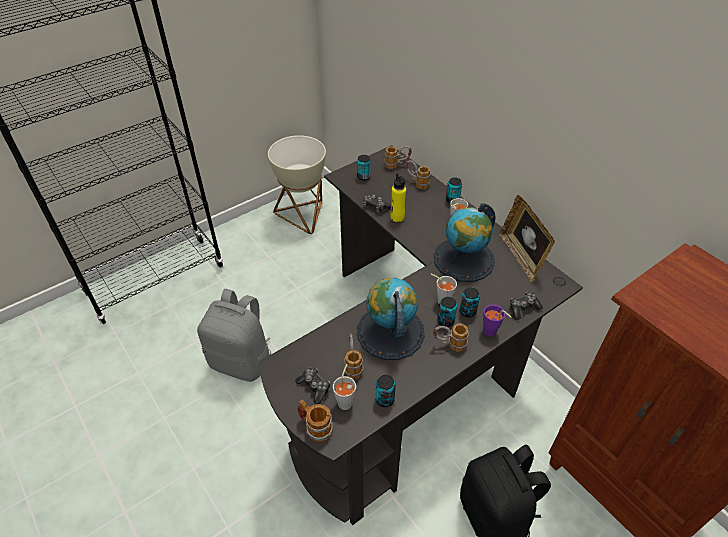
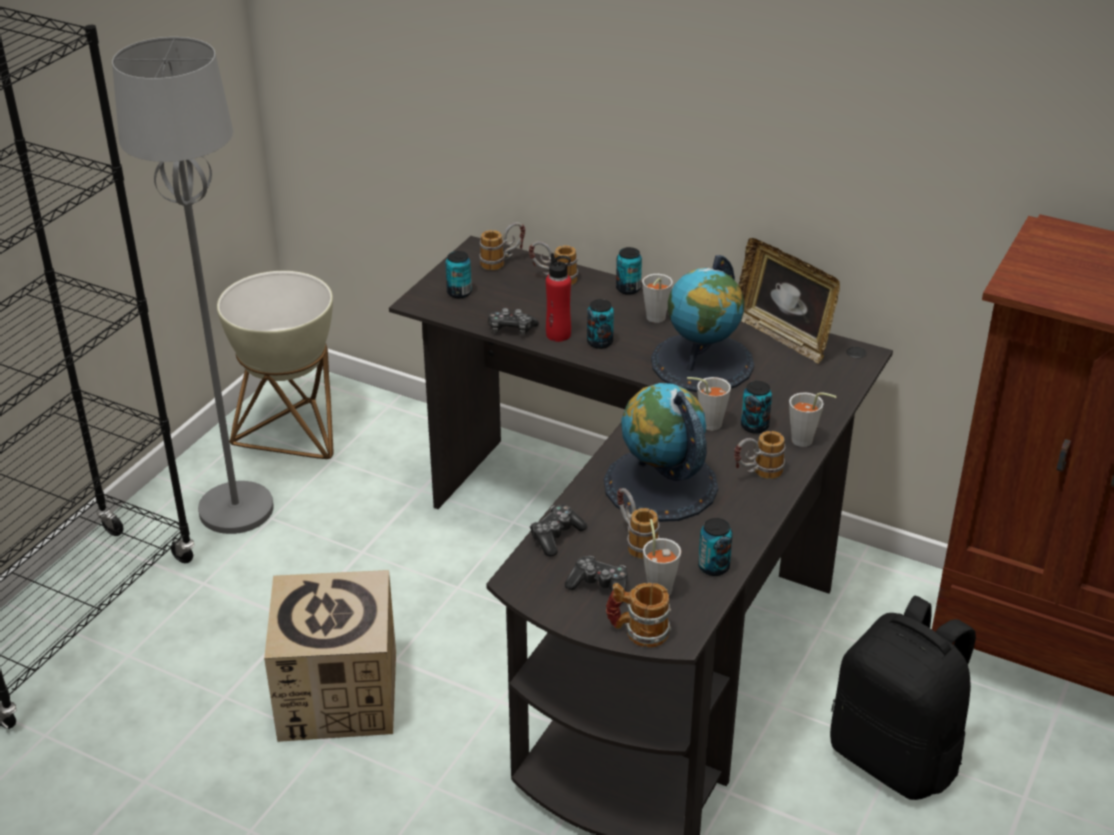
camera: 25 degrees left, 10 degrees down
grey backpack [197,289,271,382] -> cardboard box [264,570,396,742]
yellow bottle [390,173,406,222] -> red bottle [546,253,571,342]
can [437,297,457,327] -> can moved to [587,299,614,349]
purple cup [483,305,511,336] -> grey cup [789,392,837,447]
game controller [510,292,543,320] -> game controller moved to [530,505,588,557]
none -> grey floor lamp [112,37,274,534]

